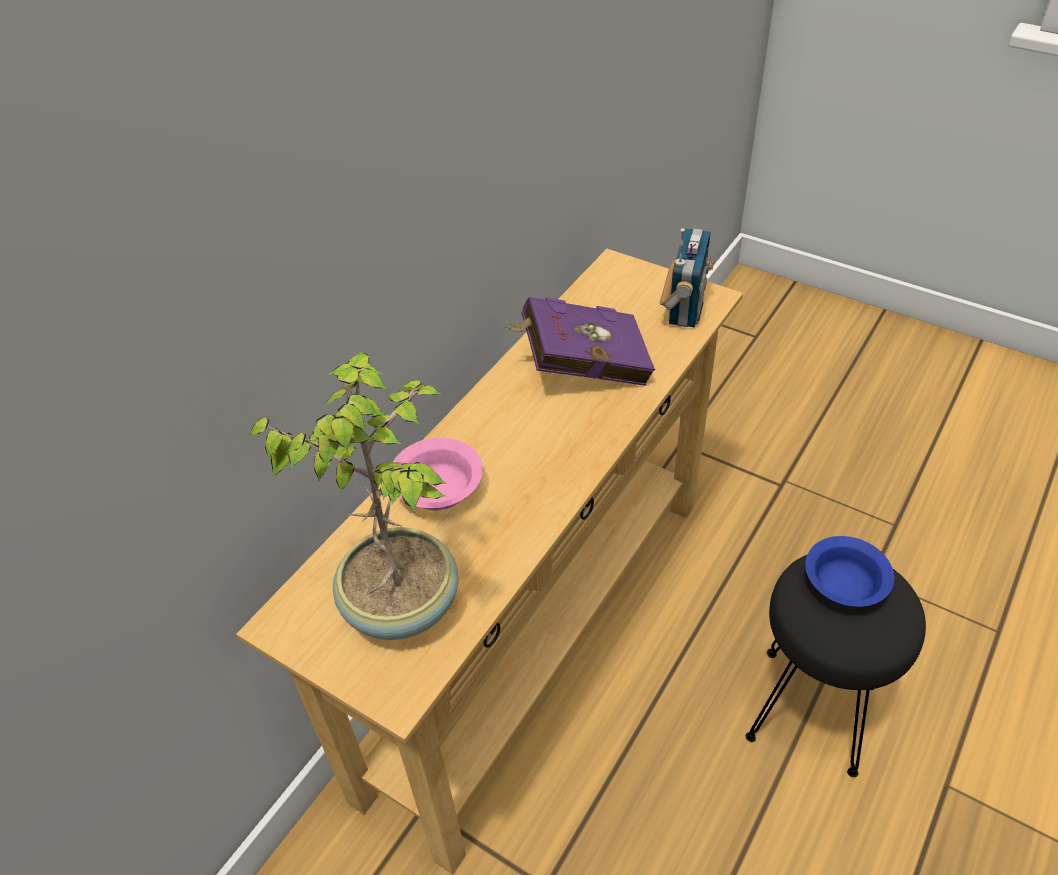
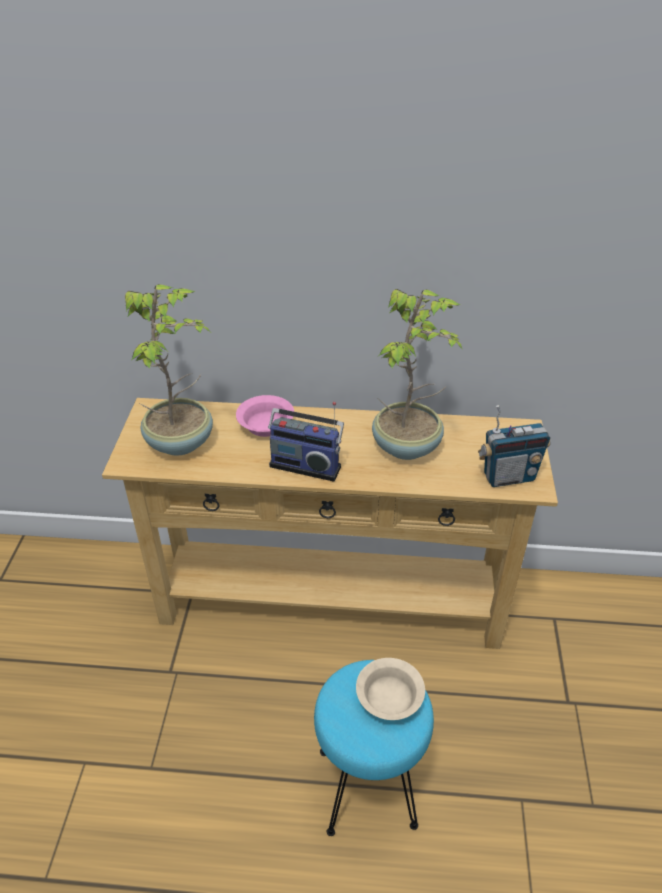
camera: 60 degrees right, 5 degrees down
purple book [505,297,655,386] -> potted plant [372,289,463,460]
black stool [746,555,926,777] -> turquoise stool [314,660,434,836]
blue bowl [805,536,894,607] -> beige bowl [356,658,425,720]
none -> radio [268,402,344,482]

